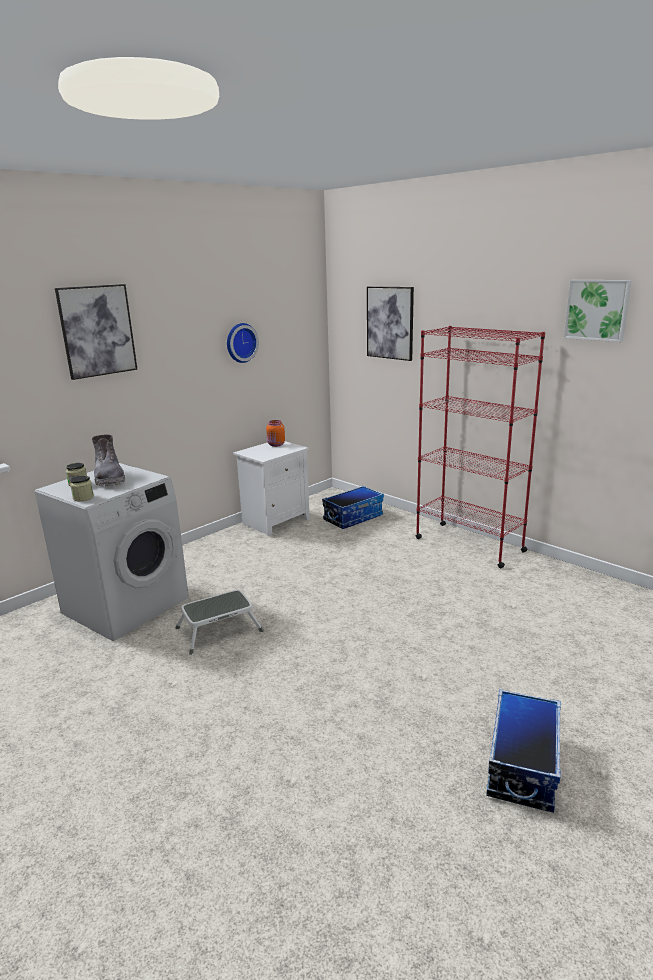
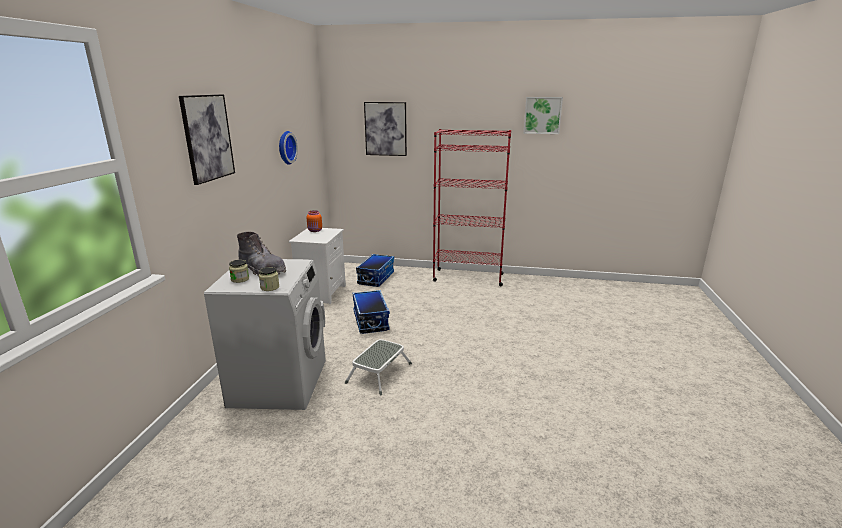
camera: 35 degrees left, 0 degrees up
storage box [486,689,561,813] -> storage box moved to [353,290,390,334]

